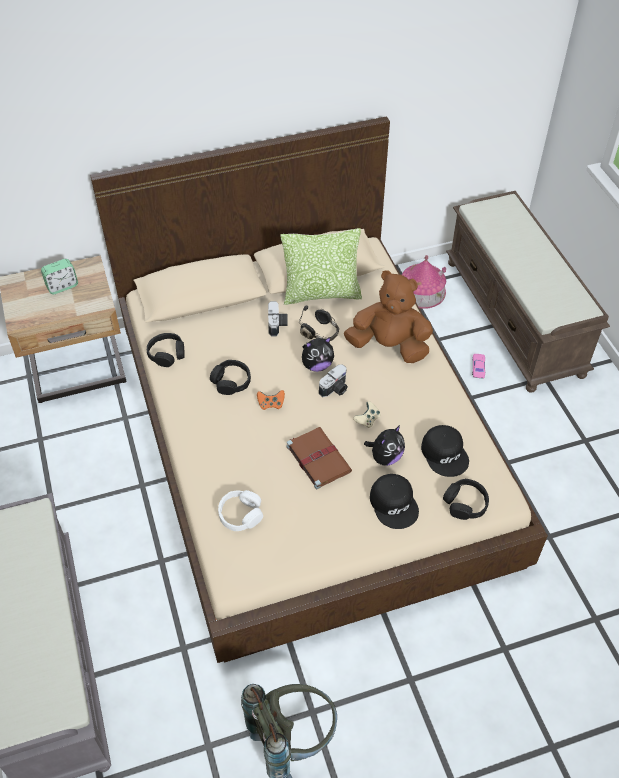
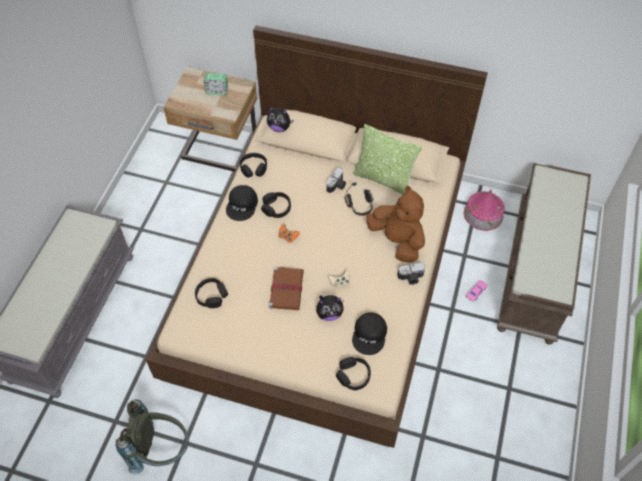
camera: 35 degrees right, 5 degrees up
white headphones [218,490,263,531] -> black headphones [195,278,228,308]
plush toy [302,337,334,372] -> plush toy moved to [267,107,294,132]
camera [319,364,348,397] -> camera moved to [397,263,425,285]
black cap [370,474,419,529] -> black cap moved to [226,185,258,221]

